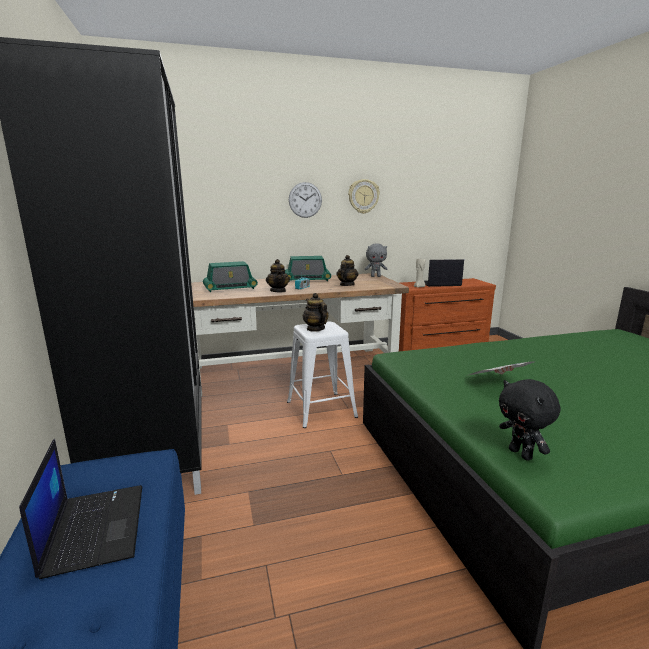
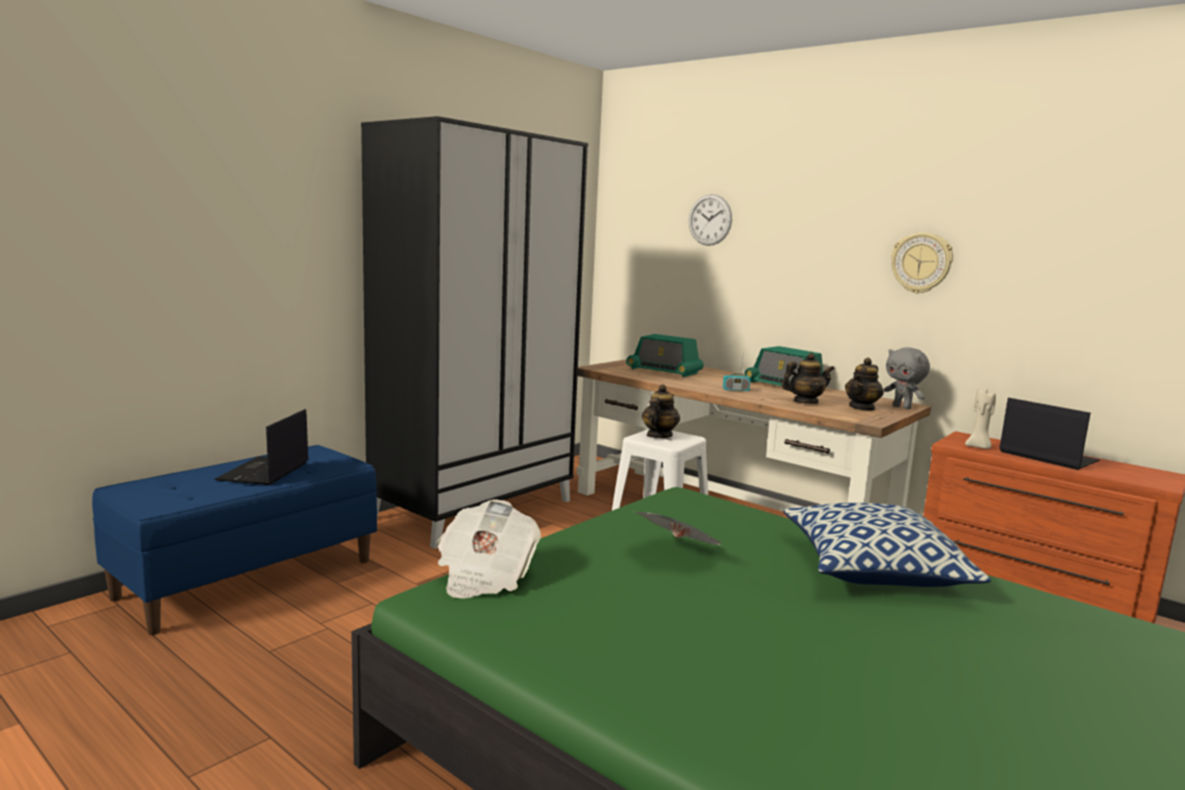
camera: 55 degrees right, 5 degrees down
laptop [19,439,142,579] -> laptop turned 150 degrees clockwise [214,409,309,485]
teapot [266,259,290,292] -> teapot moved to [845,358,884,411]
wall clock [289,182,322,218] -> wall clock moved to [689,194,732,246]
black plush toy [499,379,560,461] -> newspaper [437,500,541,598]
none -> pillow [783,503,991,587]

